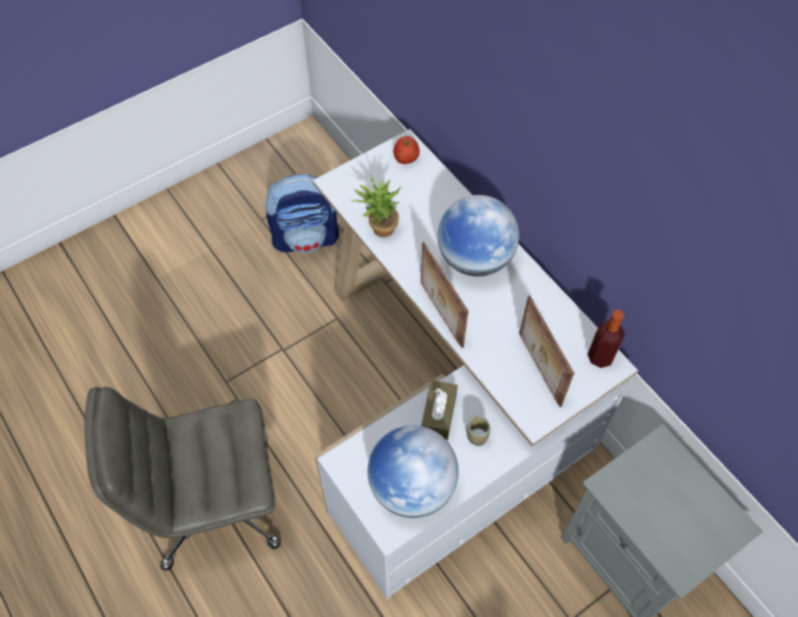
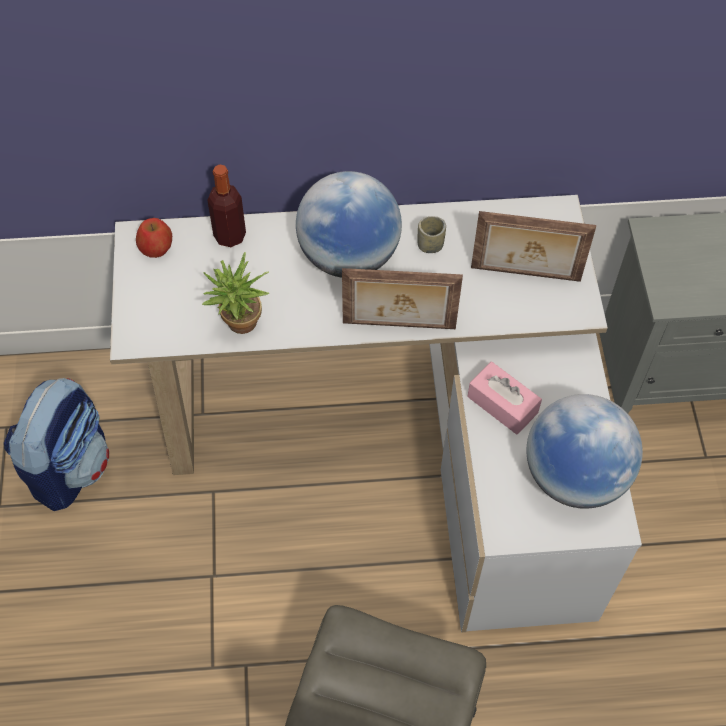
camera: 60 degrees left, 0 degrees up
brown tissue box [421,380,458,440] -> pink tissue box [468,362,542,435]
cup [466,416,490,446] -> cup moved to [418,216,446,253]
bottle [587,310,625,368] -> bottle moved to [207,164,246,247]

